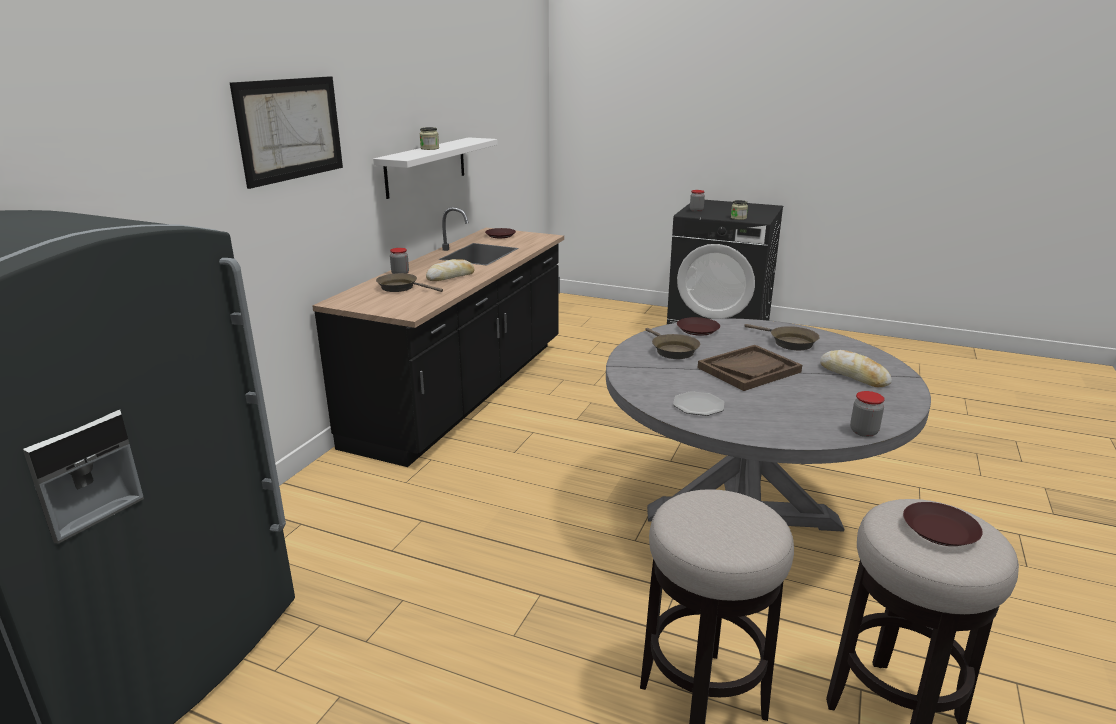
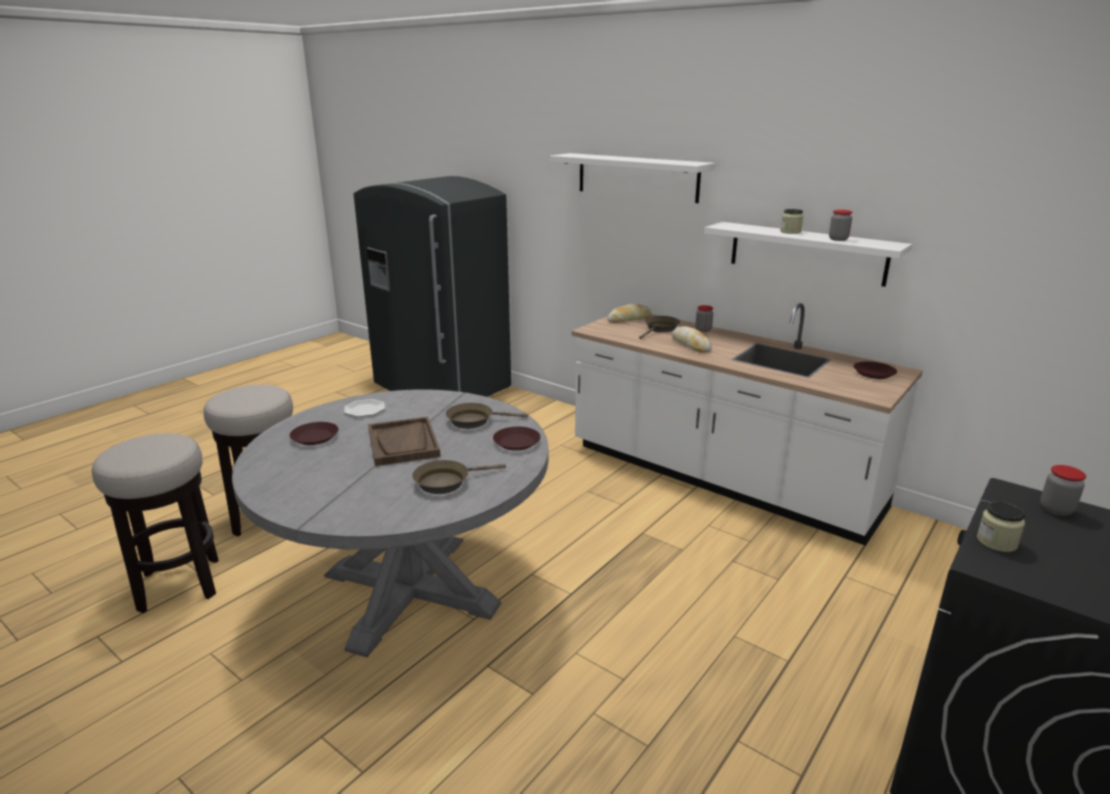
camera: 105 degrees right, 0 degrees up
picture [230,76,343,189] -> white shelf [550,153,715,203]
black counter [312,207,564,467] -> white counter [571,303,923,546]
bread [820,350,892,387] -> bread moved to [607,304,652,323]
jar [850,391,885,437] -> jar moved to [829,210,852,241]
brown plate [903,502,983,546] -> brown plate moved to [290,422,339,445]

